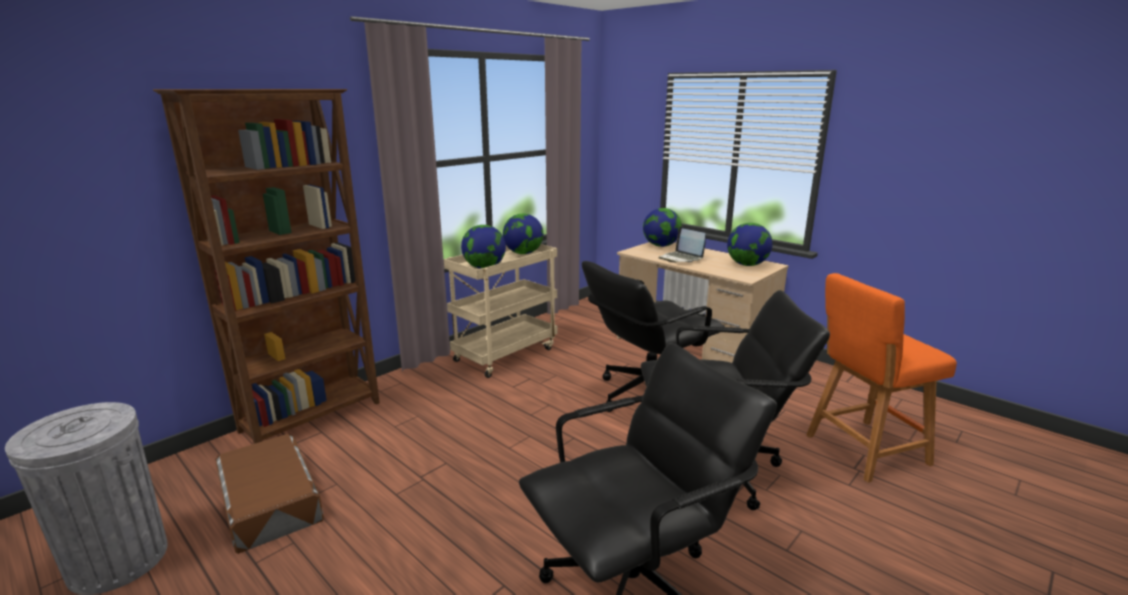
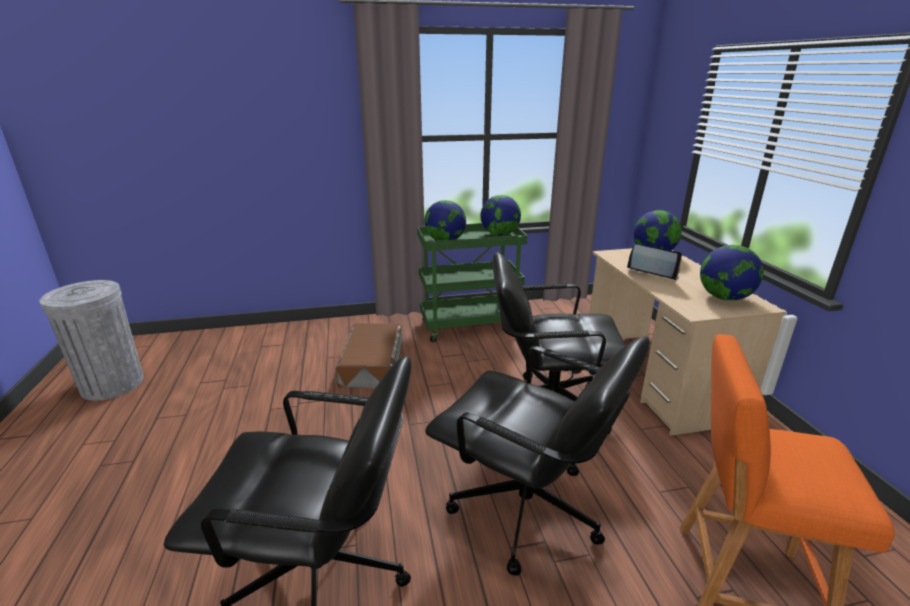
camera: 35 degrees right, 5 degrees up
brown bookcase [153,89,380,444] -> none
brown storage box [215,434,324,554] -> brown storage box moved to [335,323,403,388]
beige cart [444,244,558,378] -> green cart [417,223,527,342]
laptop [659,226,706,263] -> laptop turned 120 degrees clockwise [627,245,682,281]

